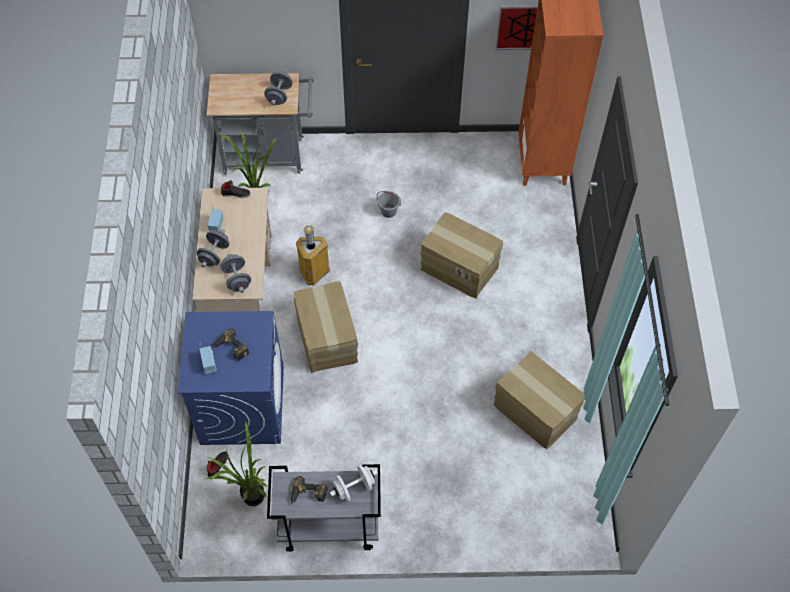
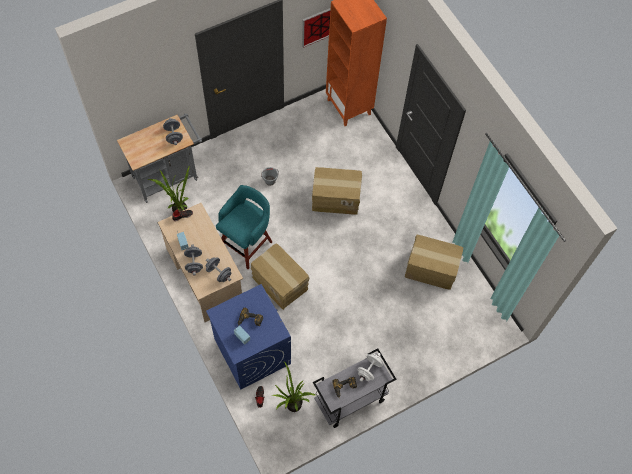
camera: 30 degrees left, 5 degrees up
trash can [296,225,330,286] -> turquoise stool [216,185,272,269]

